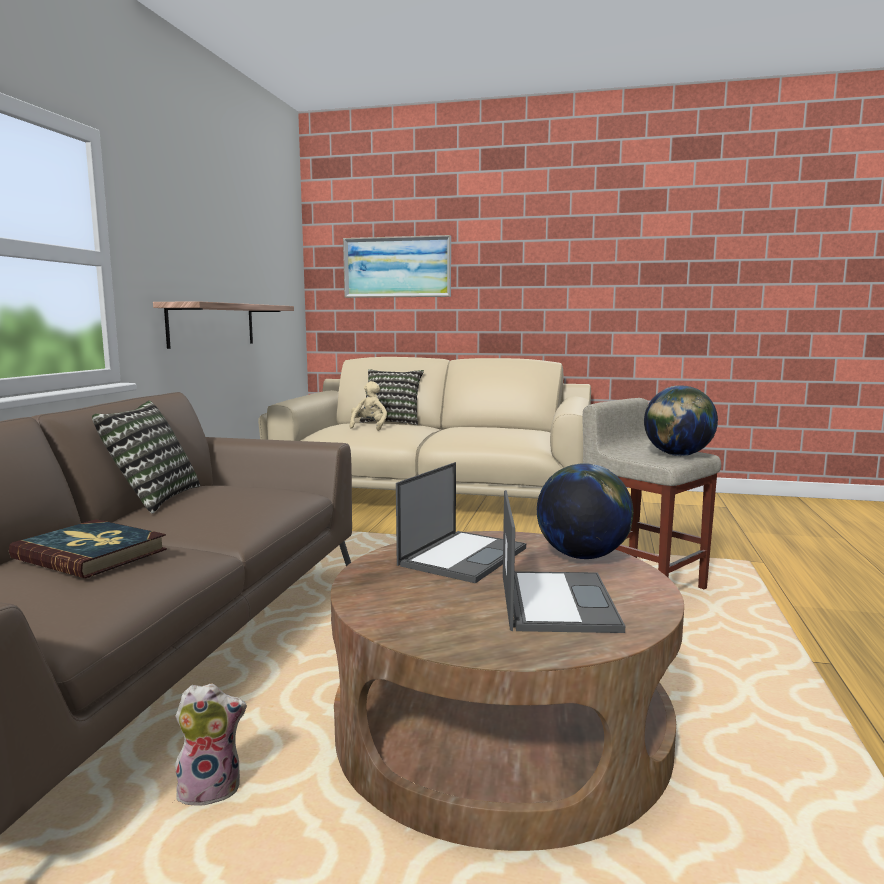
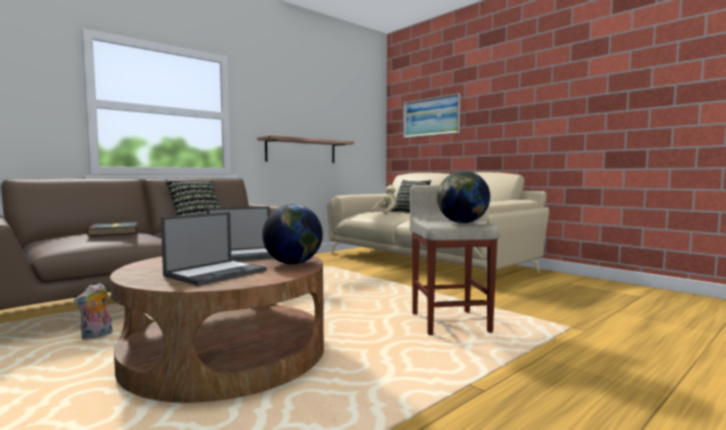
camera: 35 degrees right, 5 degrees down
plush toy [174,683,247,806] -> plush toy turned 105 degrees clockwise [74,283,112,340]

